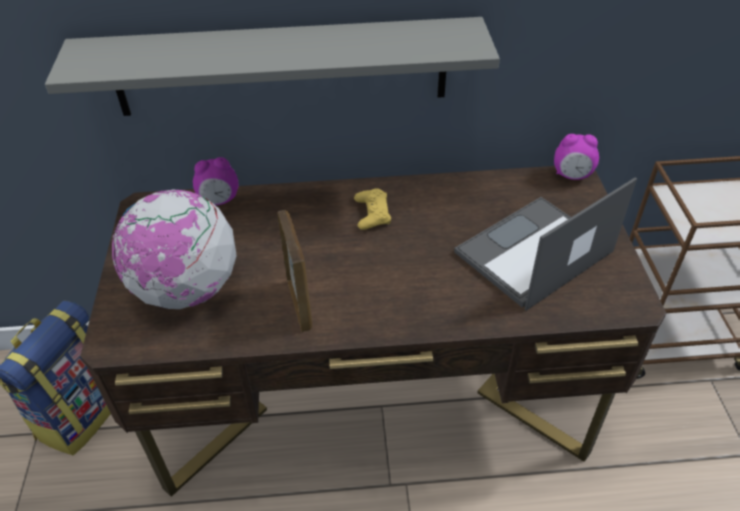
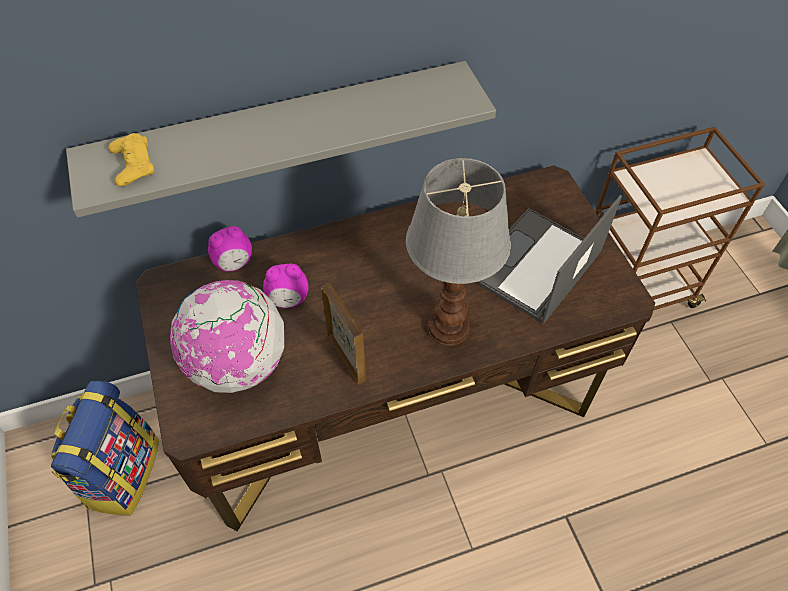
camera: 15 degrees left, 10 degrees up
yellow game controller [354,188,391,230] -> yellow game controller moved to [108,133,154,186]
alarm clock [554,134,599,180] -> alarm clock moved to [263,263,308,308]
none -> table lamp [406,158,511,346]

